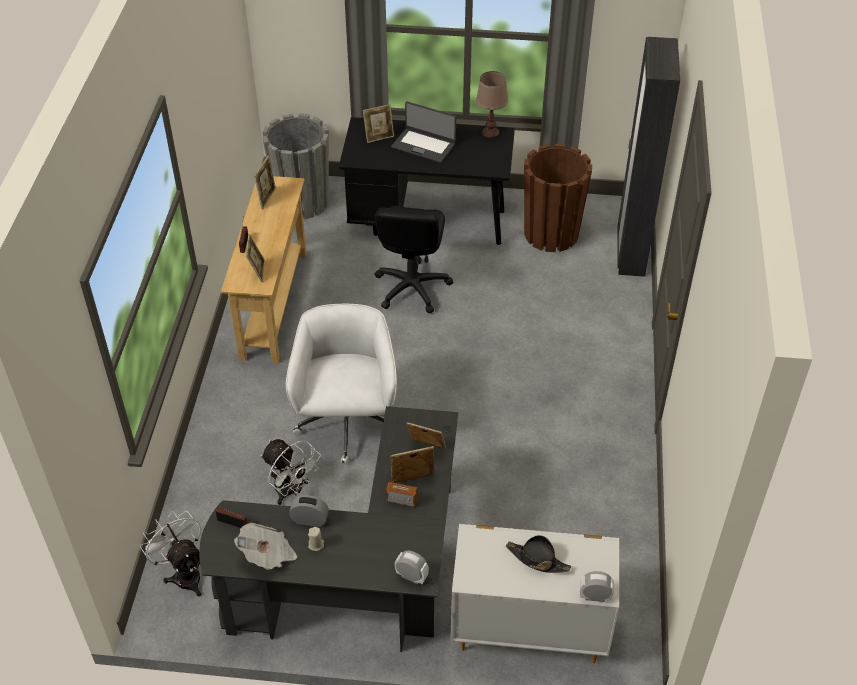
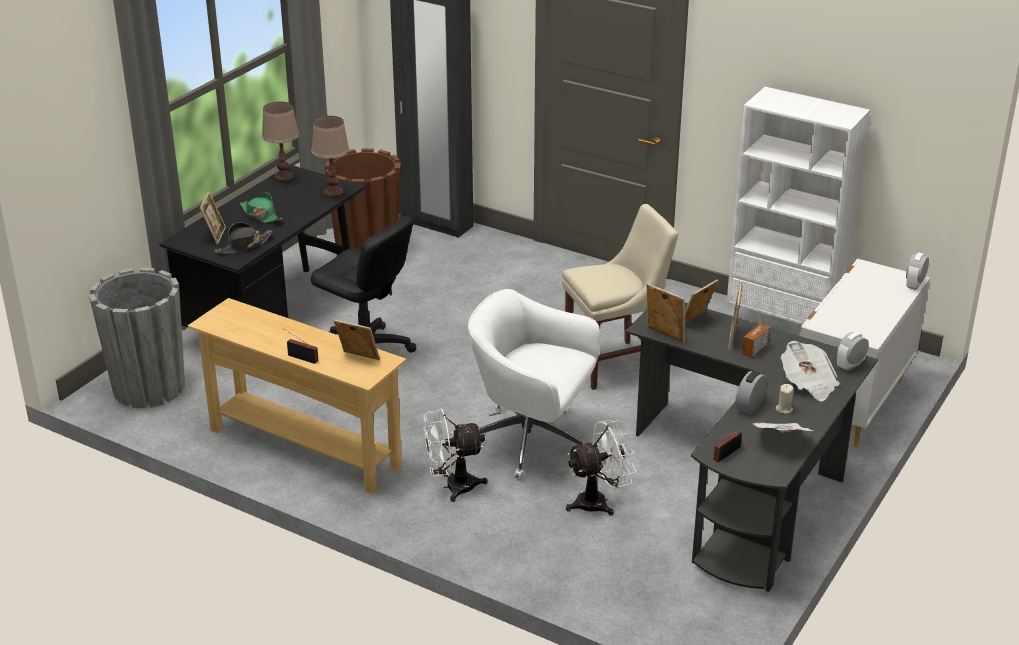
camera: 65 degrees left, 15 degrees down
white fan [140,511,201,597] -> white fan moved to [423,409,488,502]
picture frame [254,155,276,209] -> picture frame moved to [647,284,685,343]
laptop [391,101,456,163] -> green hat [240,193,283,223]
black hat [506,535,571,573] -> black hat moved to [215,222,272,254]
none -> brown table lamp [311,116,349,198]
none -> beige chair [562,204,678,390]
none -> white bookcase [727,87,870,325]
none -> newspaper [781,341,840,402]

